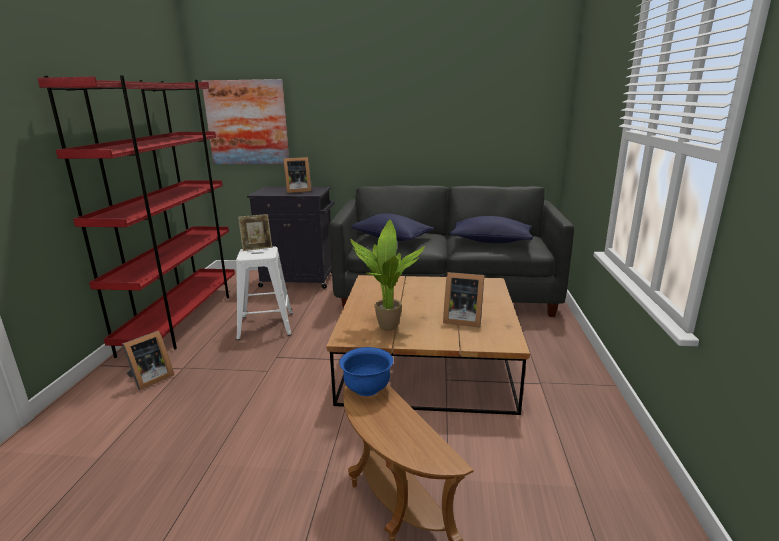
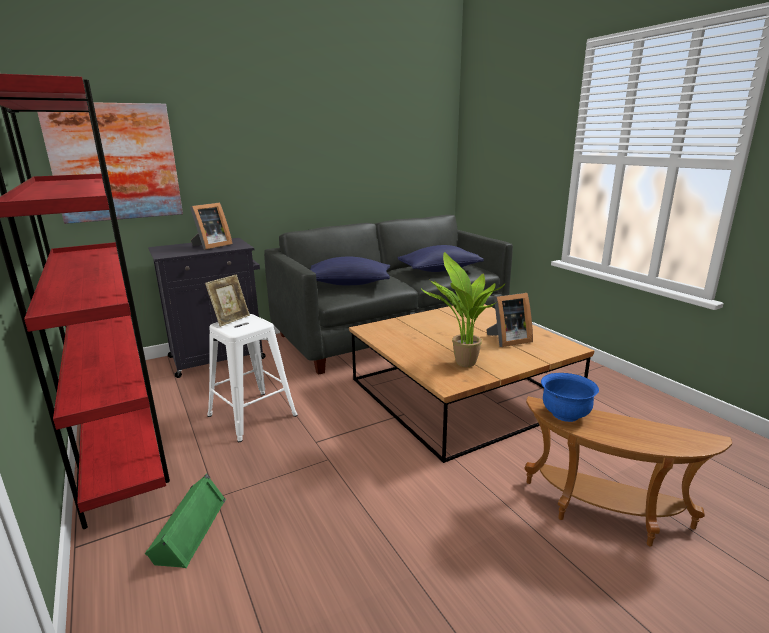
camera: 35 degrees left, 0 degrees up
picture frame [122,331,174,390] -> green speaker [145,474,226,568]

